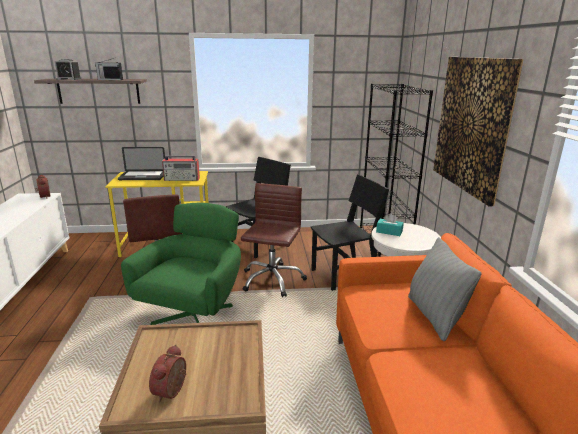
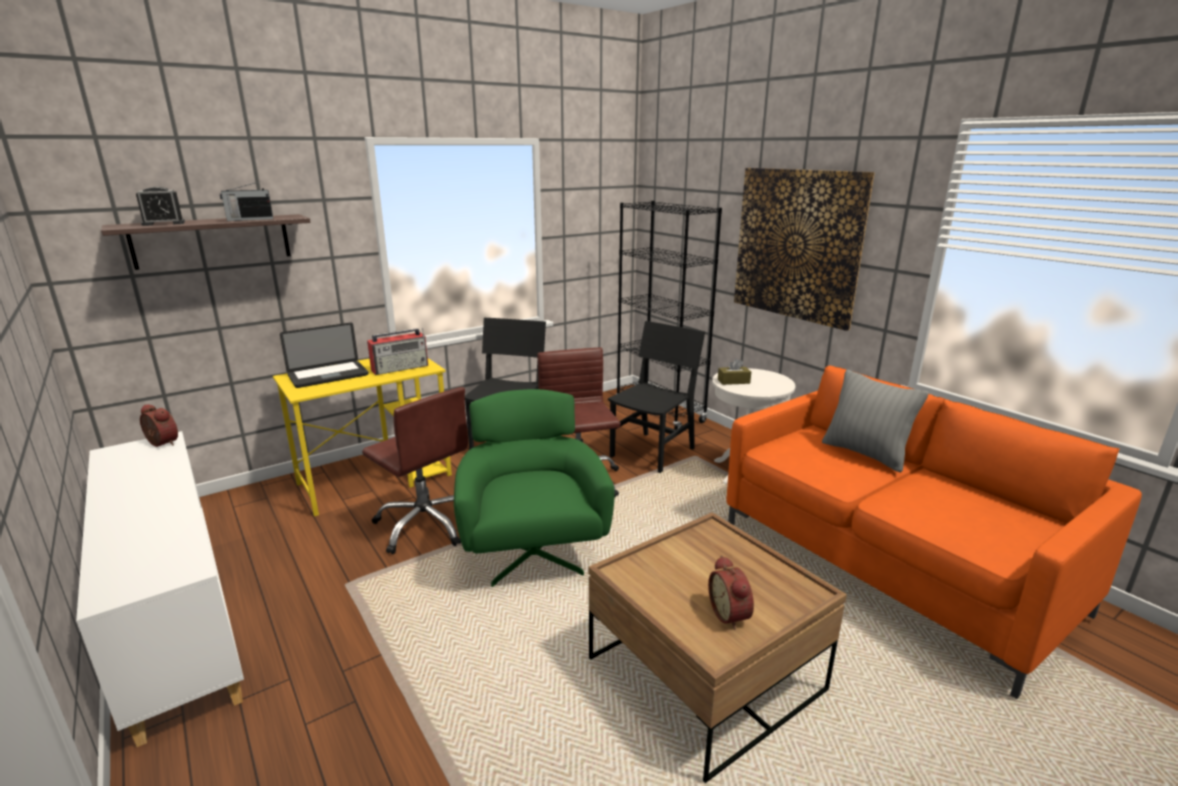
camera: 30 degrees left, 0 degrees up
turquoise tissue box [376,213,404,236] -> brown tissue box [718,358,751,385]

